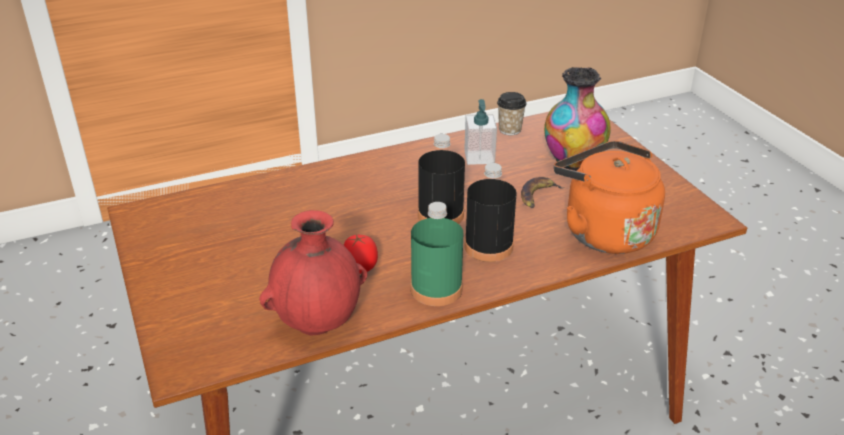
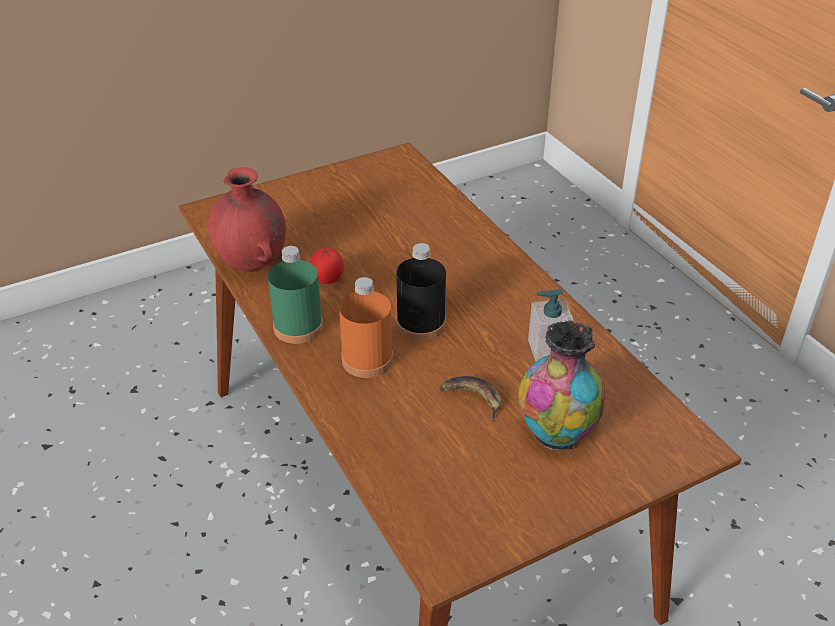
camera: 85 degrees right, 5 degrees up
black bottle [464,163,516,262] -> orange bottle [339,277,393,378]
cup [497,92,527,135] -> none
orange kettle [554,141,665,254] -> none

